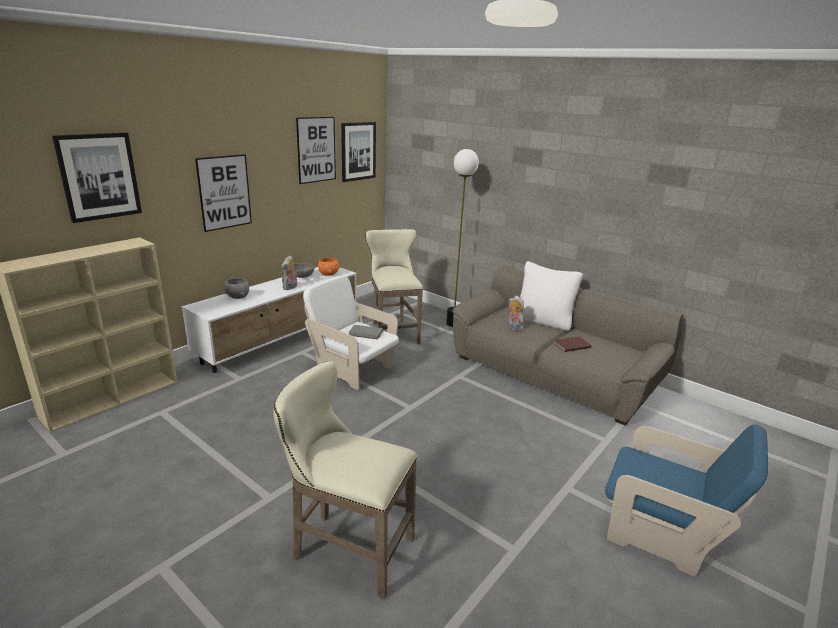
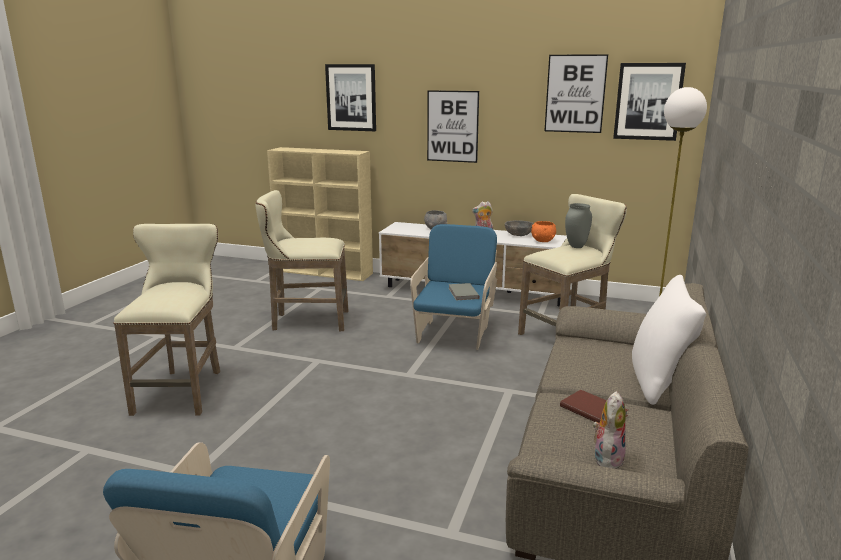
camera: 70 degrees right, 5 degrees down
white armchair [303,275,399,390] -> blue armchair [410,224,497,350]
plush toy [507,295,524,331] -> plush toy moved to [593,391,626,469]
none -> beige stool [255,190,348,331]
none -> grey vase [565,203,592,248]

